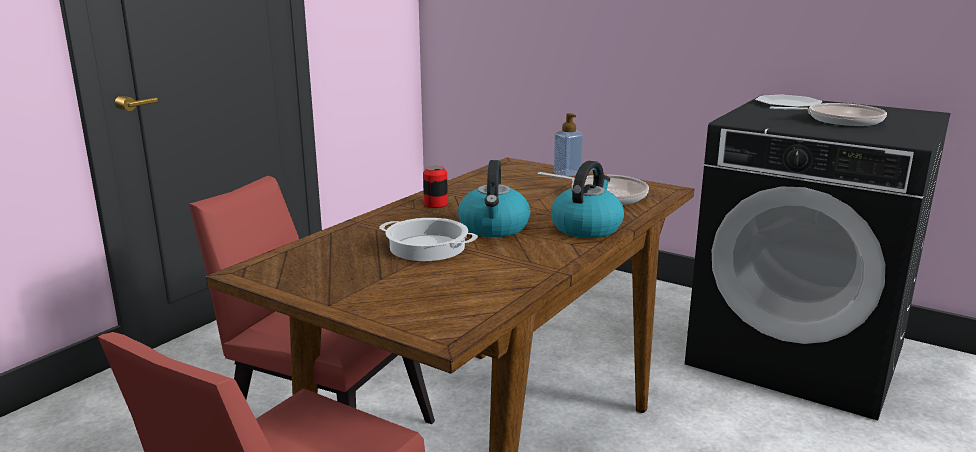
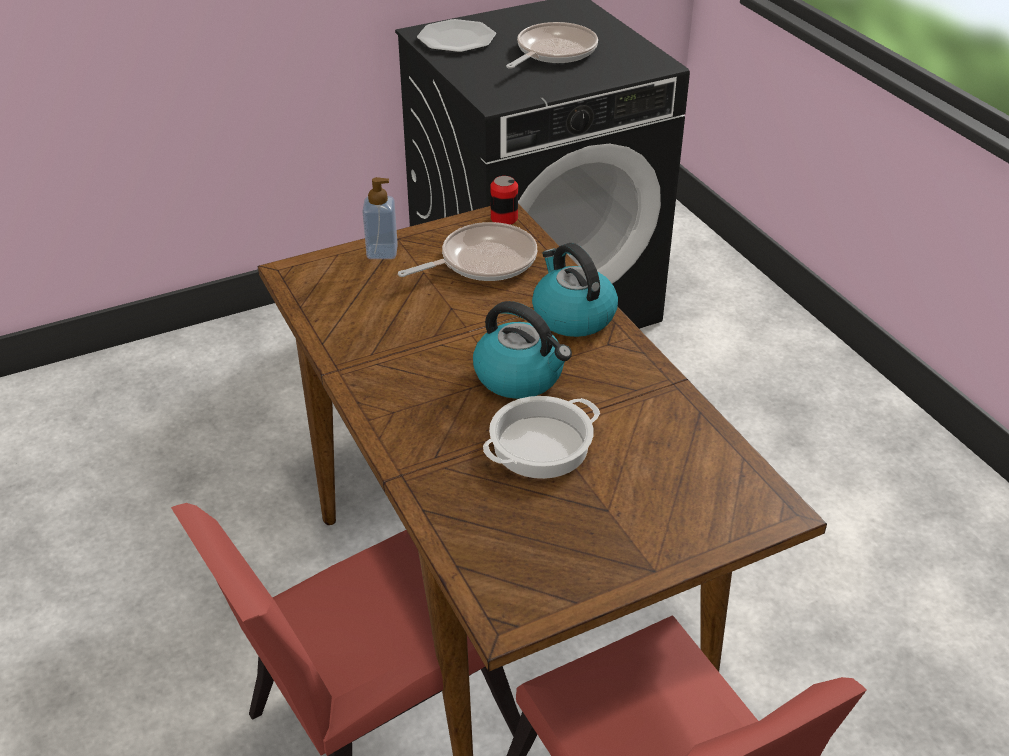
camera: 60 degrees left, 20 degrees up
can [423,166,448,208] -> can moved to [490,176,518,225]

